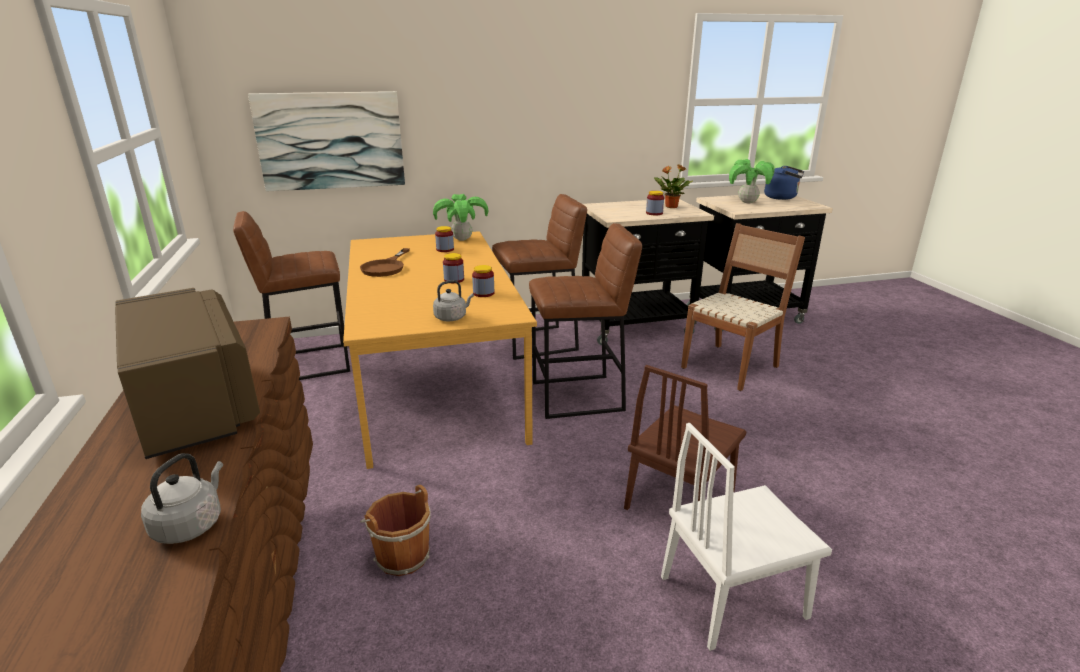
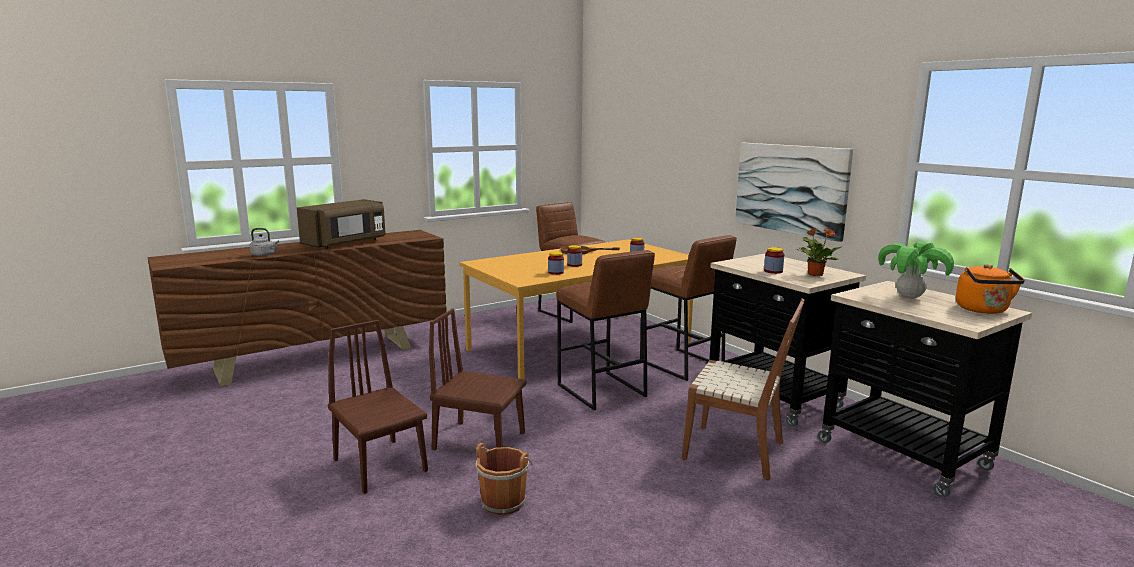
camera: 70 degrees right, 10 degrees down
picture [248,91,405,192] -> picture moved to [735,143,853,242]
brown bucket [360,485,431,576] -> brown bucket moved to [476,443,533,515]
potted plant [433,194,489,241] -> none
grey kettle [433,280,474,321] -> none
white chair [661,423,832,651] -> brown chair [328,320,428,494]
blue kettle [764,166,804,200] -> orange kettle [956,264,1025,314]

